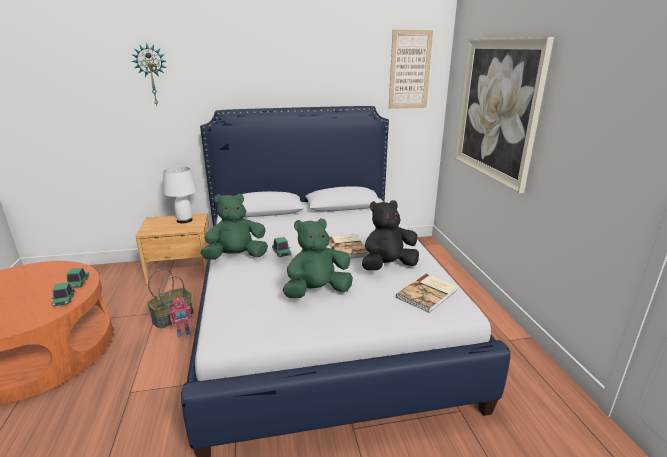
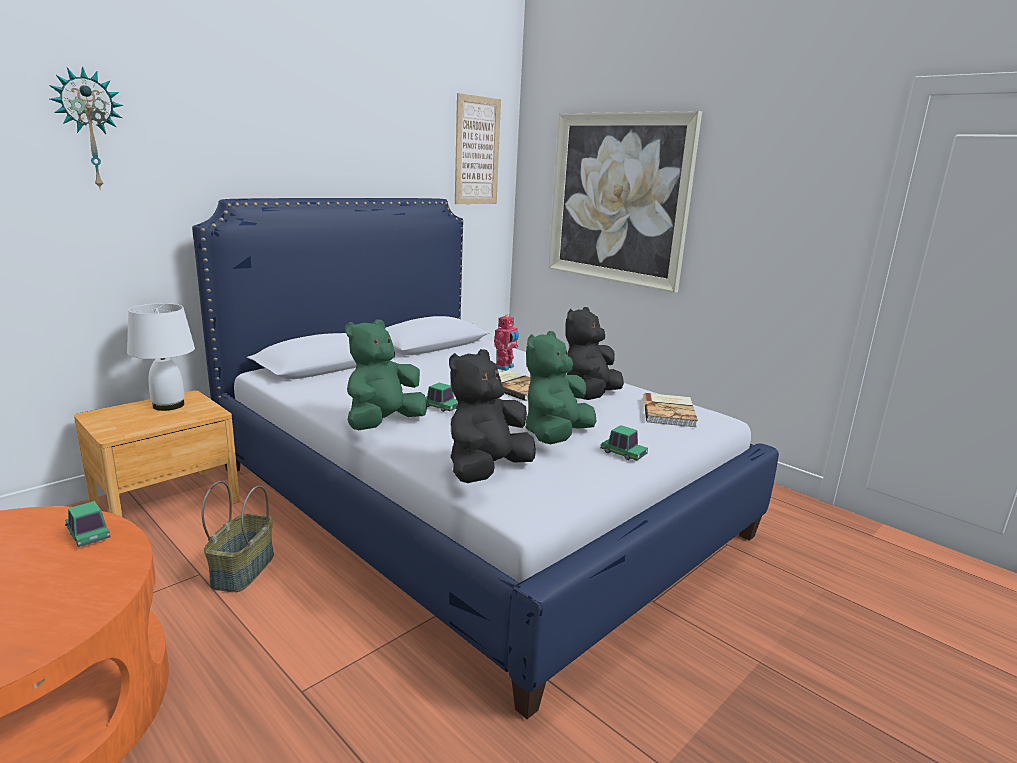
camera: 35 degrees left, 5 degrees down
toy car [52,282,75,307] -> toy car moved to [601,425,648,461]
toy robot [169,297,192,337] -> toy robot moved to [494,315,519,371]
none -> black plush toy [449,349,536,483]

